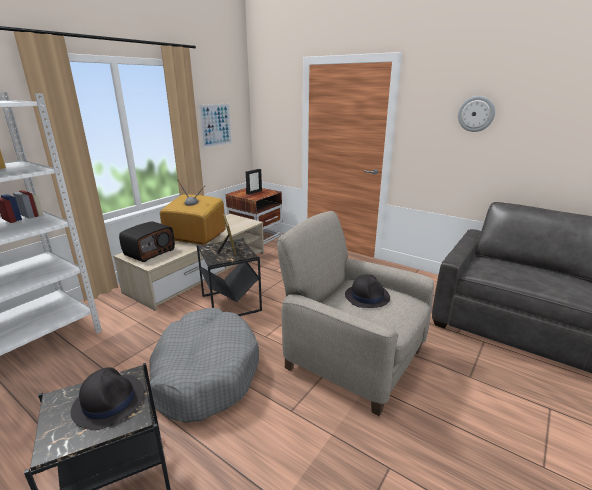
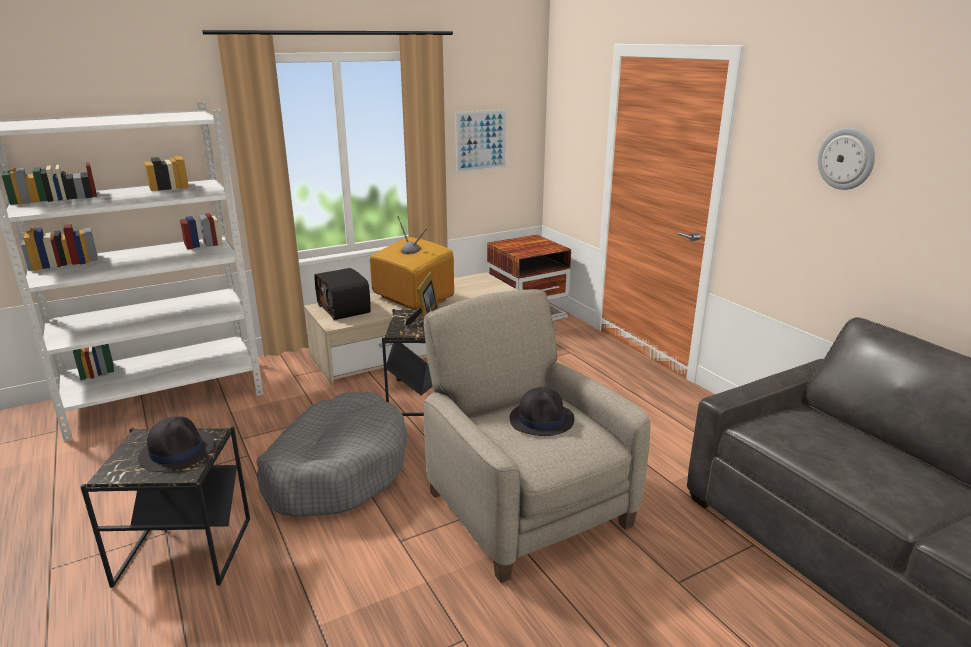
camera: 25 degrees right, 0 degrees up
radio [119,221,175,262] -> radio turned 90 degrees clockwise [314,268,371,320]
picture frame [246,169,262,195] -> none

